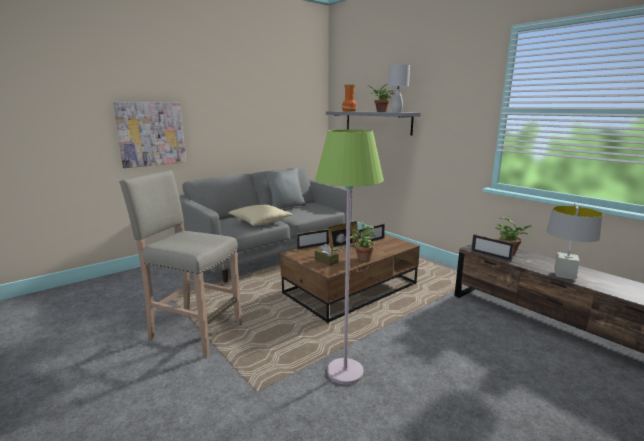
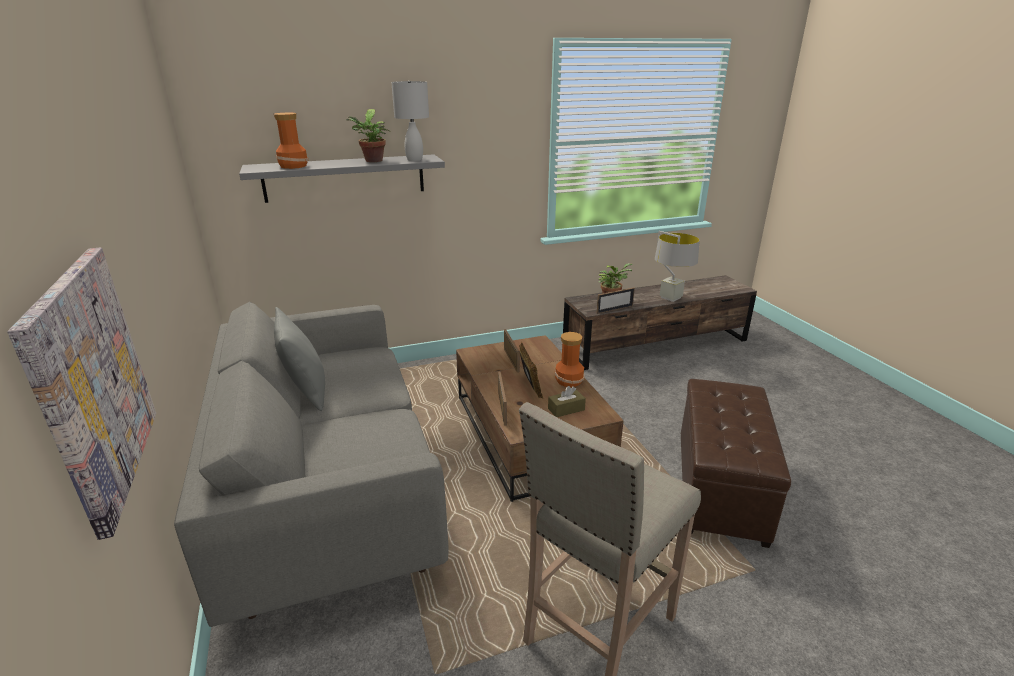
camera: 70 degrees left, 10 degrees up
beige pillow [229,205,292,226] -> none
green floor lamp [315,129,383,385] -> brown ottoman [681,379,791,548]
potted plant [350,222,376,261] -> vase [555,332,585,387]

